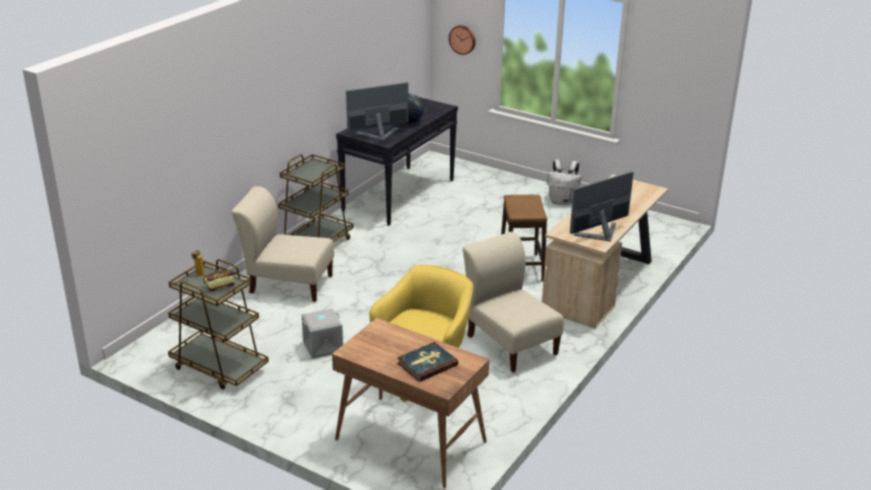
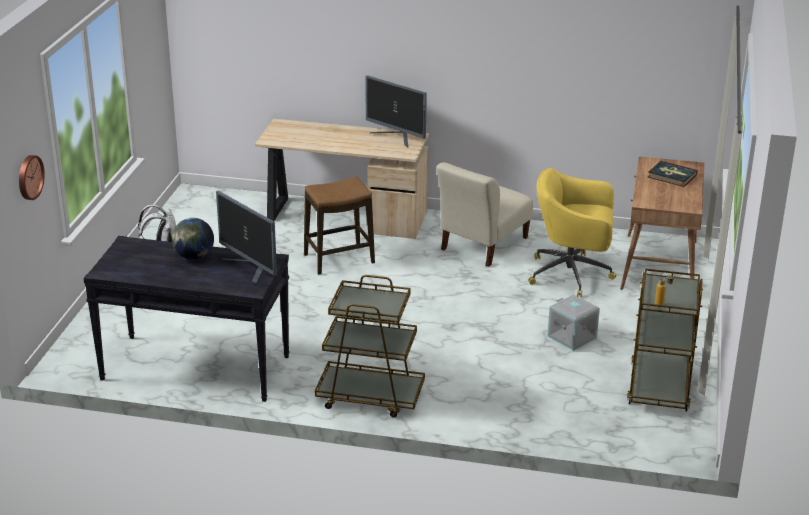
camera: 110 degrees left, 0 degrees up
book [203,270,234,294] -> none
beige chair [232,186,334,302] -> none

